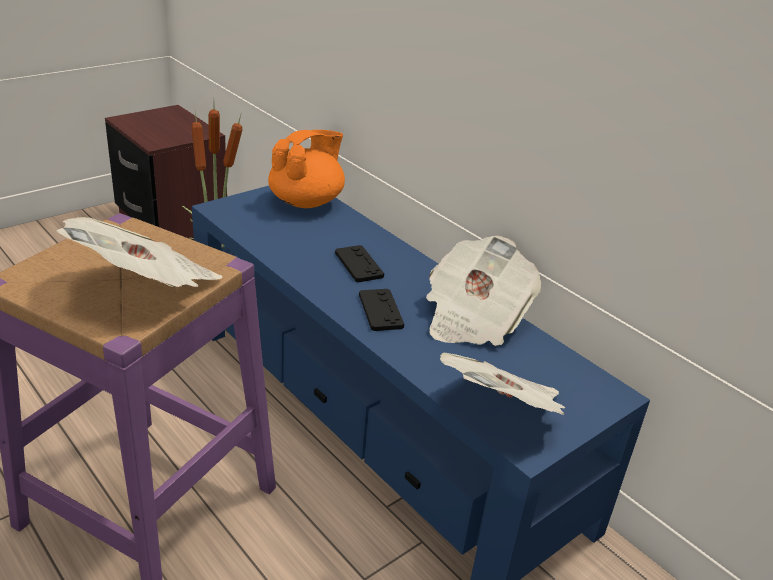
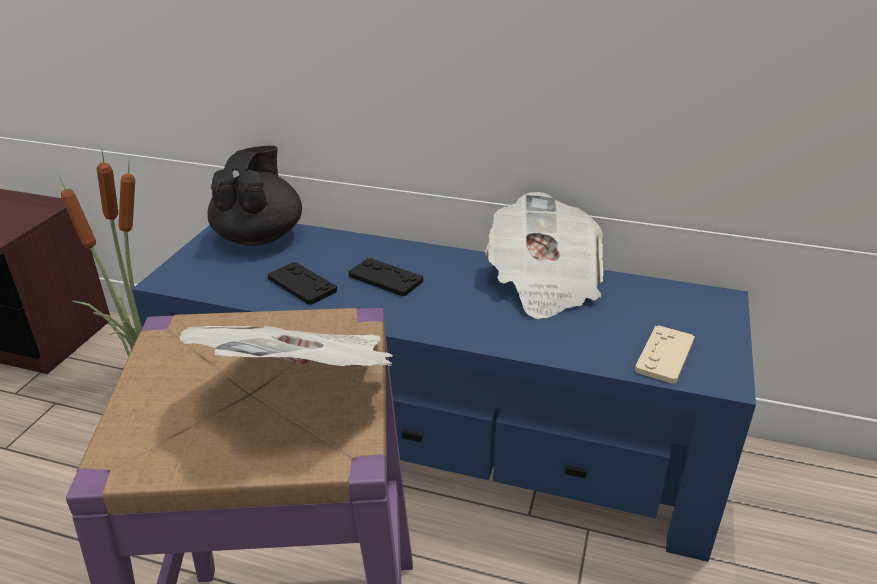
camera: 30 degrees left, 0 degrees up
orange teapot [268,130,345,208] -> black teapot [207,146,302,245]
black game controller [359,289,404,331] -> black game controller moved to [268,262,337,305]
newspaper [440,352,565,415] -> beige game controller [635,325,695,384]

